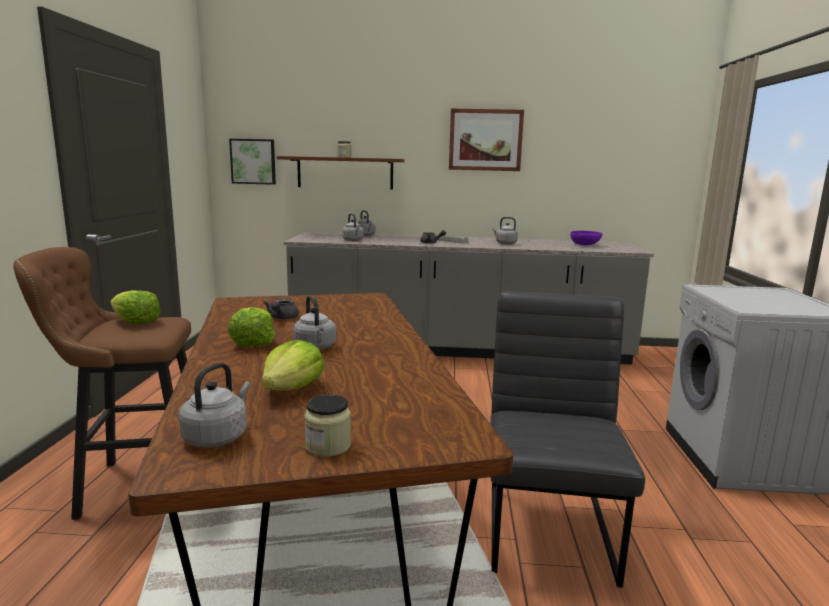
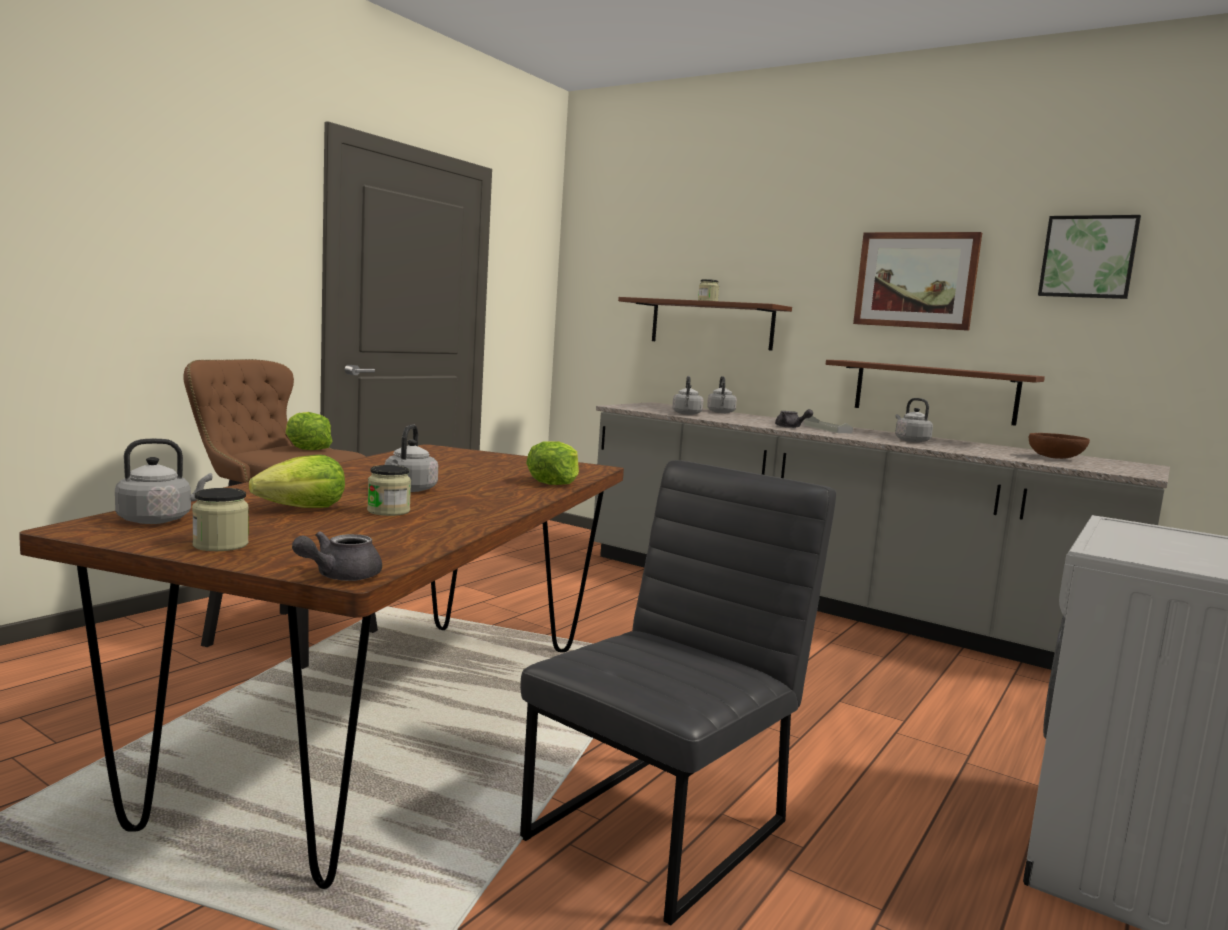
camera: 30 degrees right, 5 degrees down
lettuce [228,307,275,347] -> lettuce moved to [526,441,579,485]
picture [229,139,276,185] -> picture moved to [1038,215,1141,299]
grey teapot [263,299,299,320] -> grey teapot moved to [292,531,382,581]
purple bowl [570,231,602,245] -> brown bowl [1029,433,1090,459]
none -> jar [367,465,411,516]
none -> brown shelf [826,360,1045,426]

